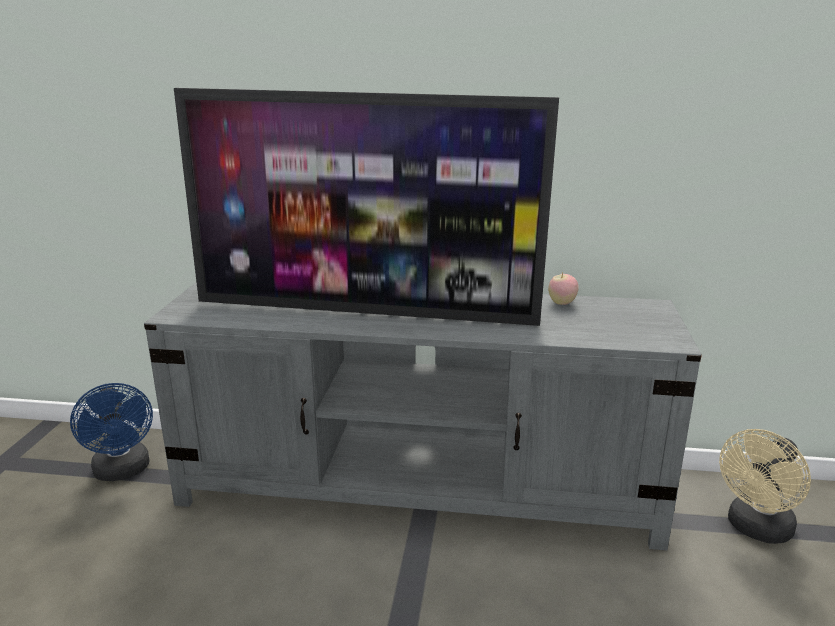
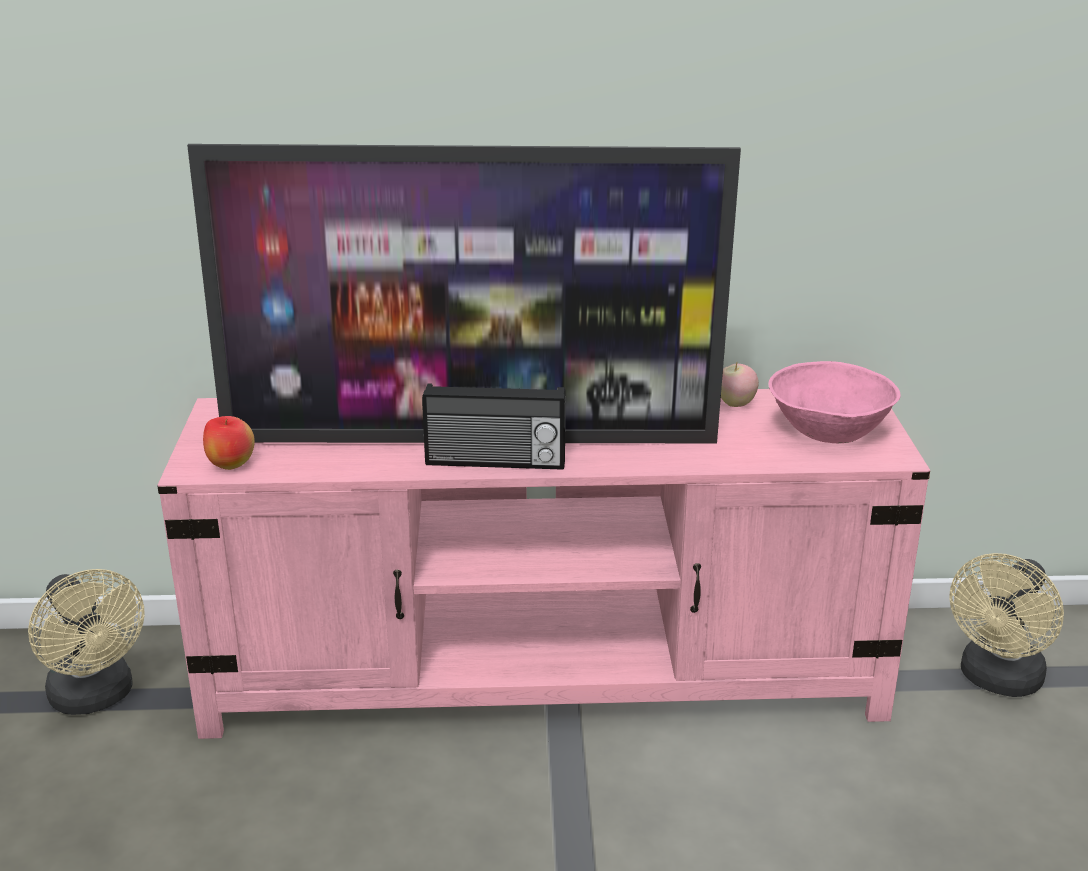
camera: 10 degrees left, 5 degrees up
blue fan [70,383,153,481] -> beige fan [28,569,145,715]
grey tv stand [144,282,702,551] -> pink tv stand [157,389,930,739]
none -> apple [203,416,255,470]
none -> radio [422,383,566,470]
none -> pink bowl [768,361,901,443]

